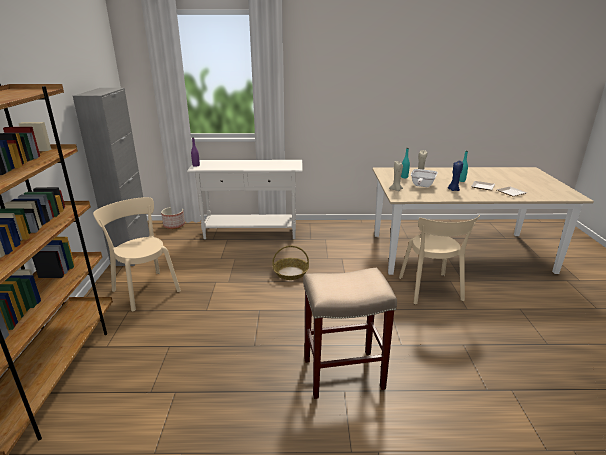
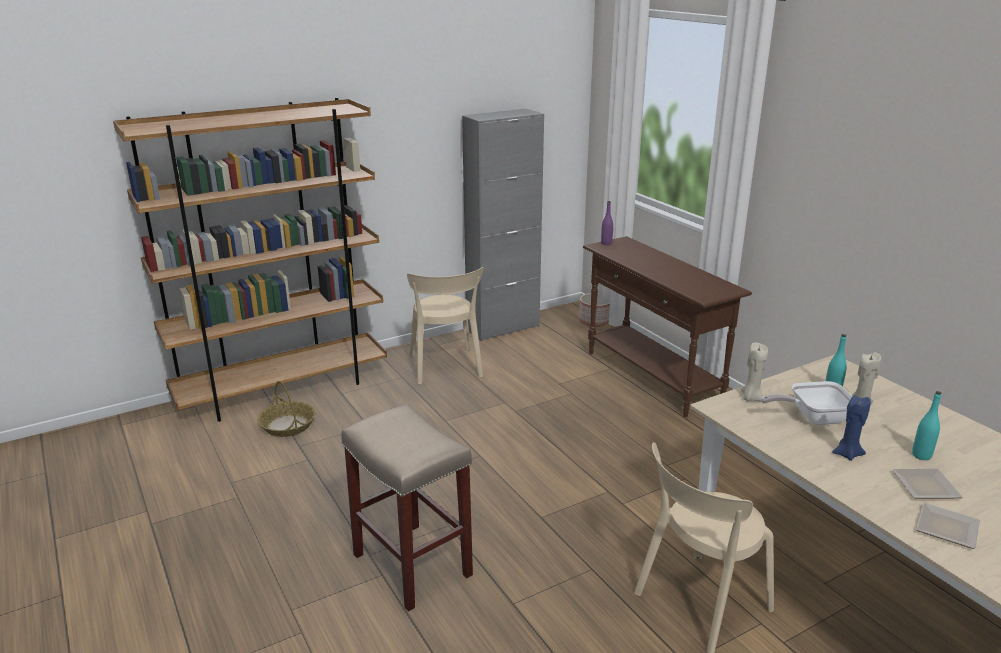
camera: 60 degrees right, 0 degrees up
beige chair [93,197,181,312] -> beige chair turned 150 degrees clockwise [407,267,484,384]
white console table [187,160,303,239] -> brown console table [583,236,752,417]
basket [272,246,309,280] -> basket moved to [257,381,315,437]

